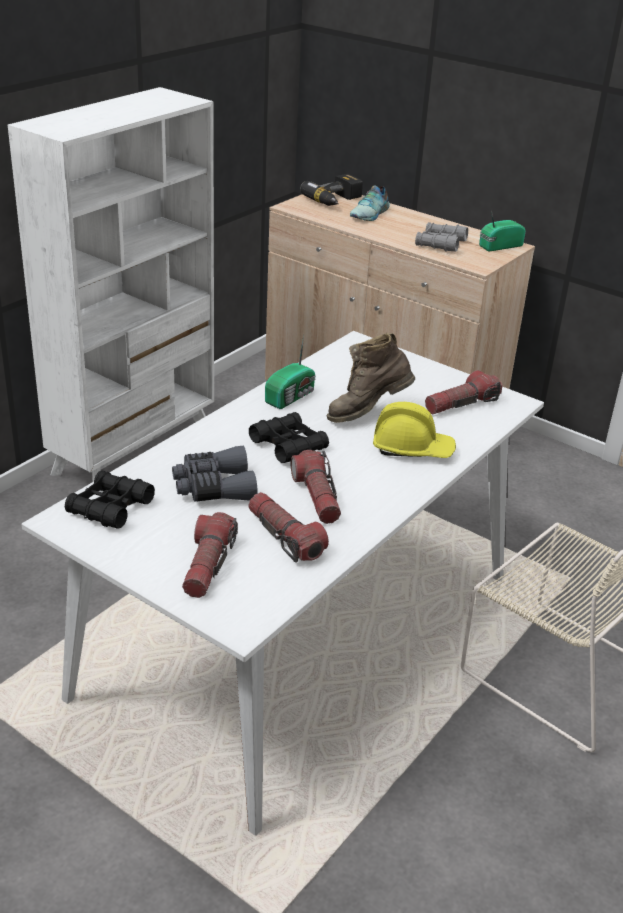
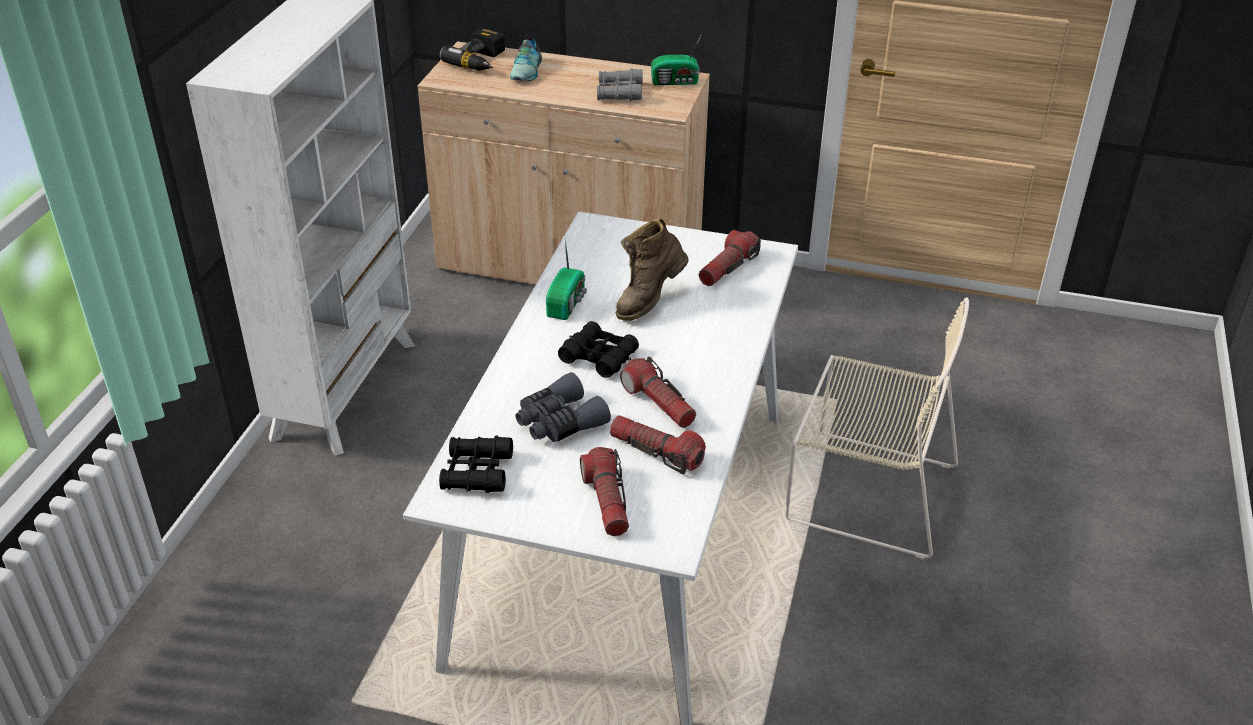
camera: 20 degrees left, 5 degrees up
yellow hard hat [373,402,456,458] -> none
radio [479,210,526,251] -> radio turned 135 degrees counterclockwise [651,34,702,85]

